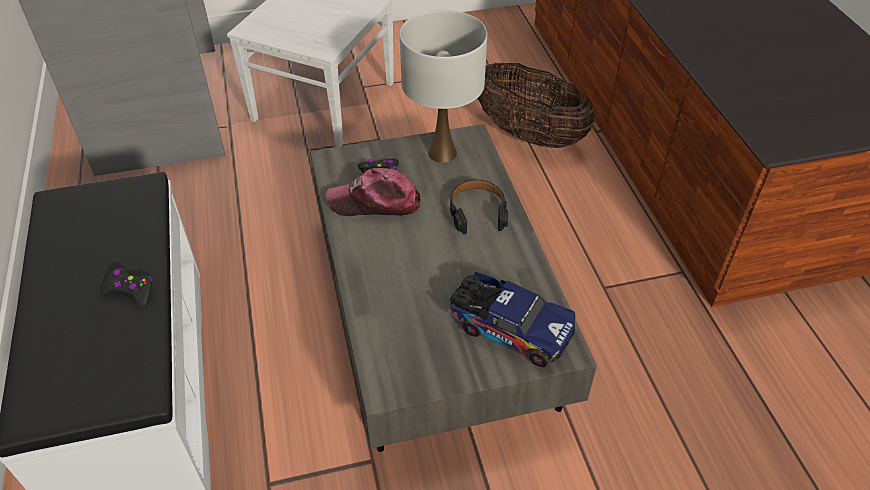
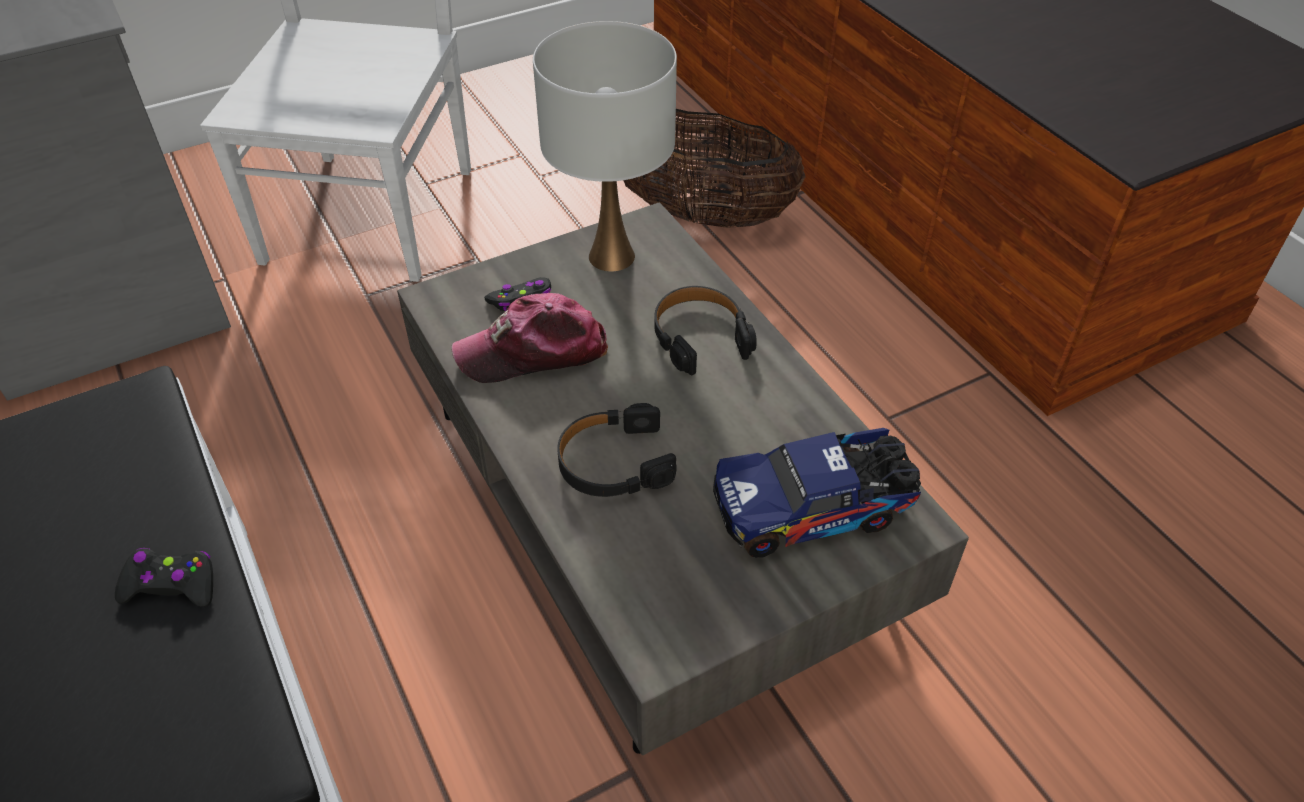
camera: 15 degrees left, 0 degrees up
toy truck [450,272,575,367] -> toy truck turned 150 degrees clockwise [713,428,921,558]
none -> black headphones [557,403,677,497]

